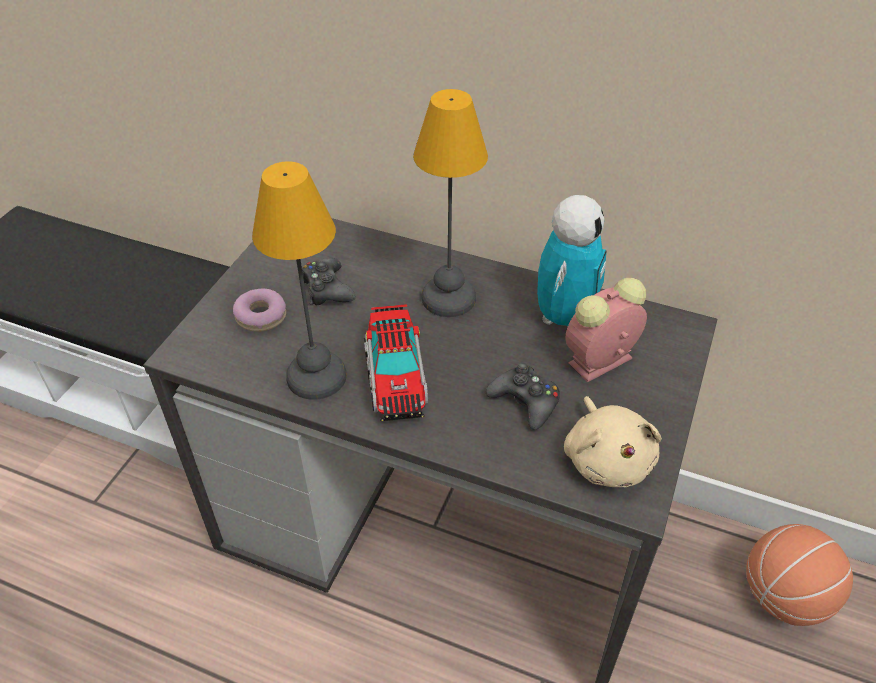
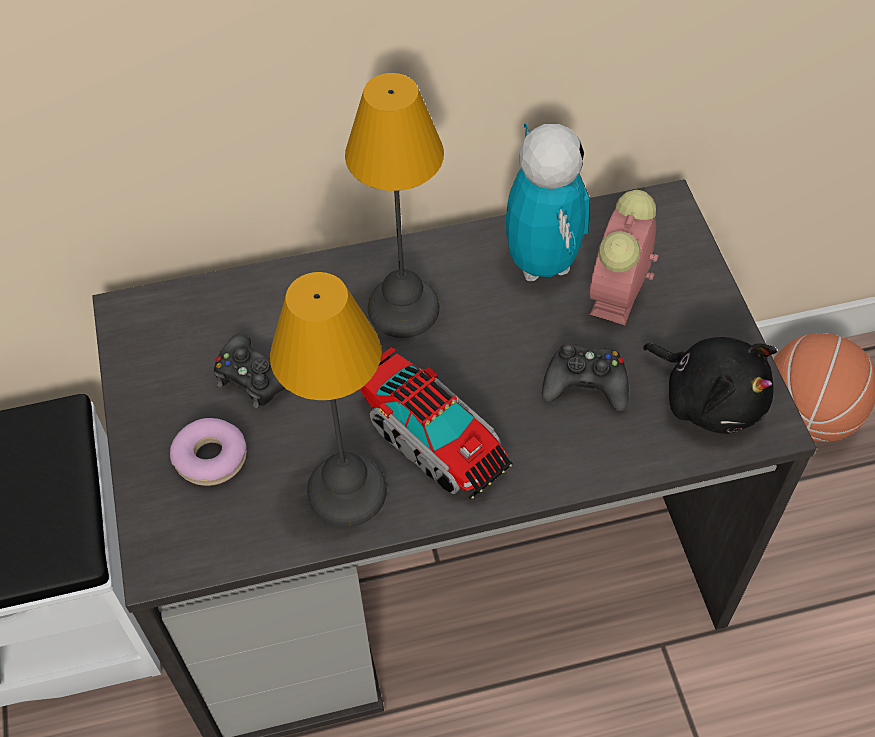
camera: 35 degrees left, 10 degrees up
beige plush toy [564,396,662,487] -> black plush toy [643,337,777,434]

